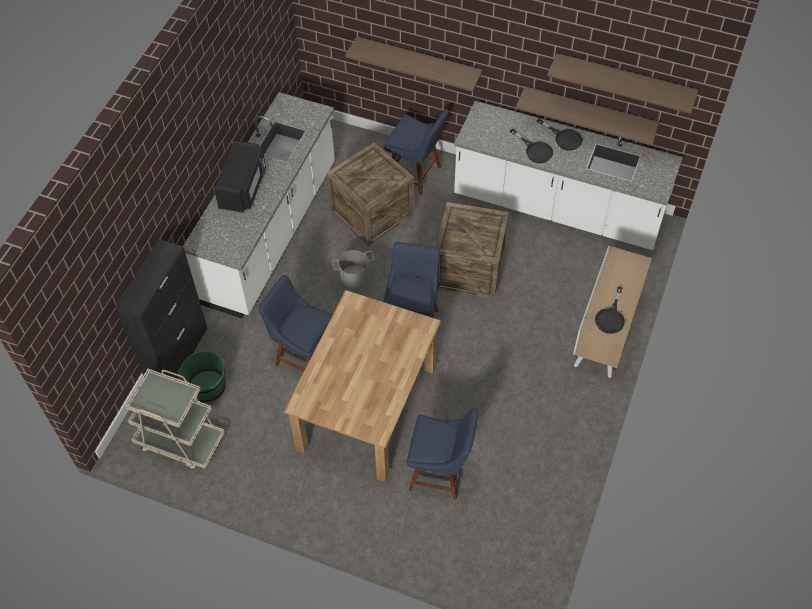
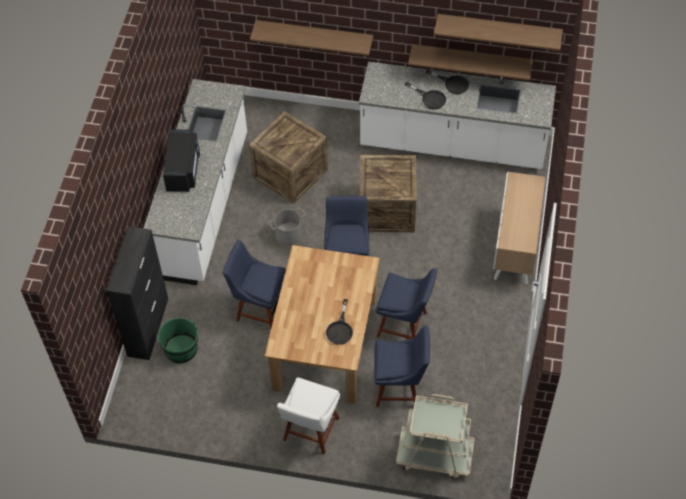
camera: 10 degrees left, 0 degrees up
beige cart [125,369,225,469] -> beige cart moved to [396,394,475,479]
blue chair [384,109,449,195] -> blue chair moved to [376,268,437,339]
black frying pan [595,286,625,334] -> black frying pan moved to [326,299,353,345]
none -> white chair [277,377,340,455]

